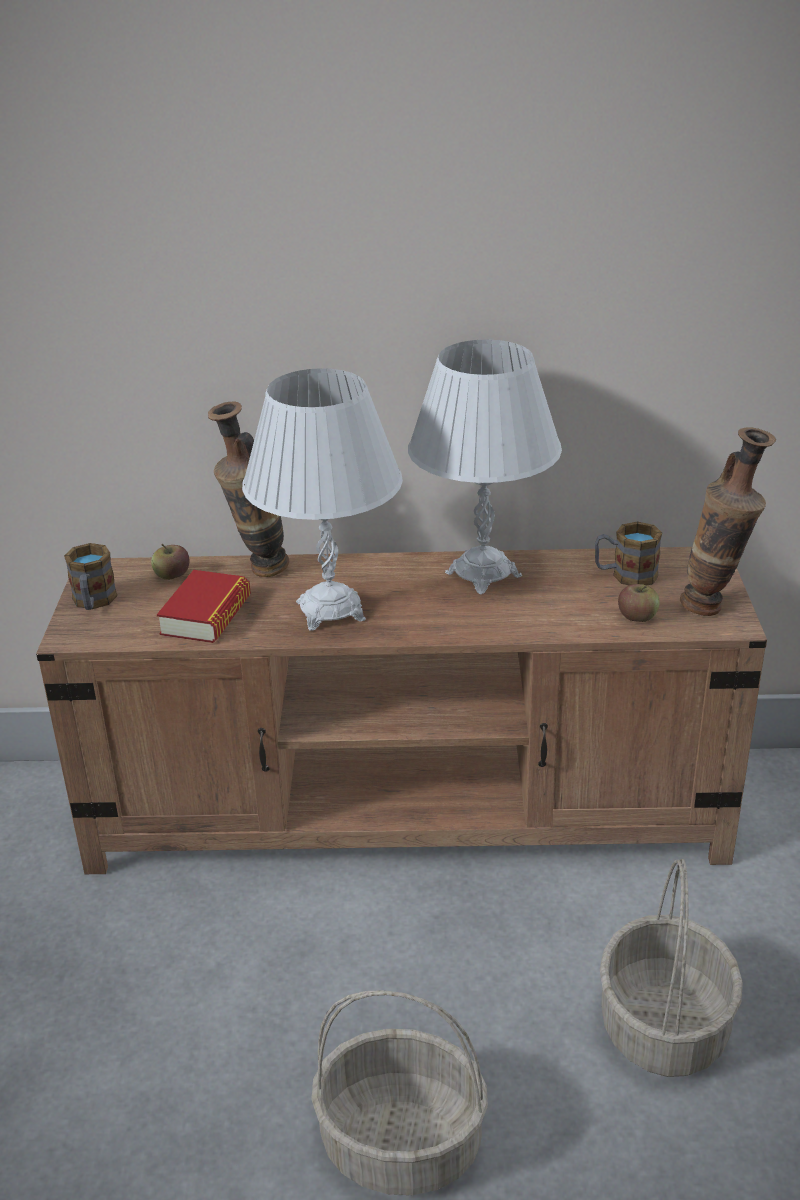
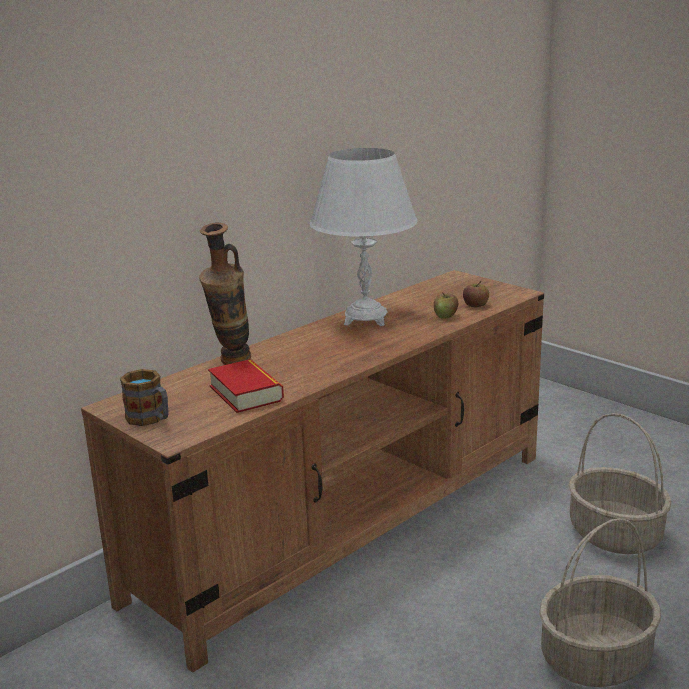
camera: 45 degrees left, 10 degrees down
apple [151,544,190,580] -> apple moved to [434,292,458,319]
white table lamp [242,368,403,631] -> none
mug [595,521,662,585] -> none
vase [680,427,776,616] -> none

